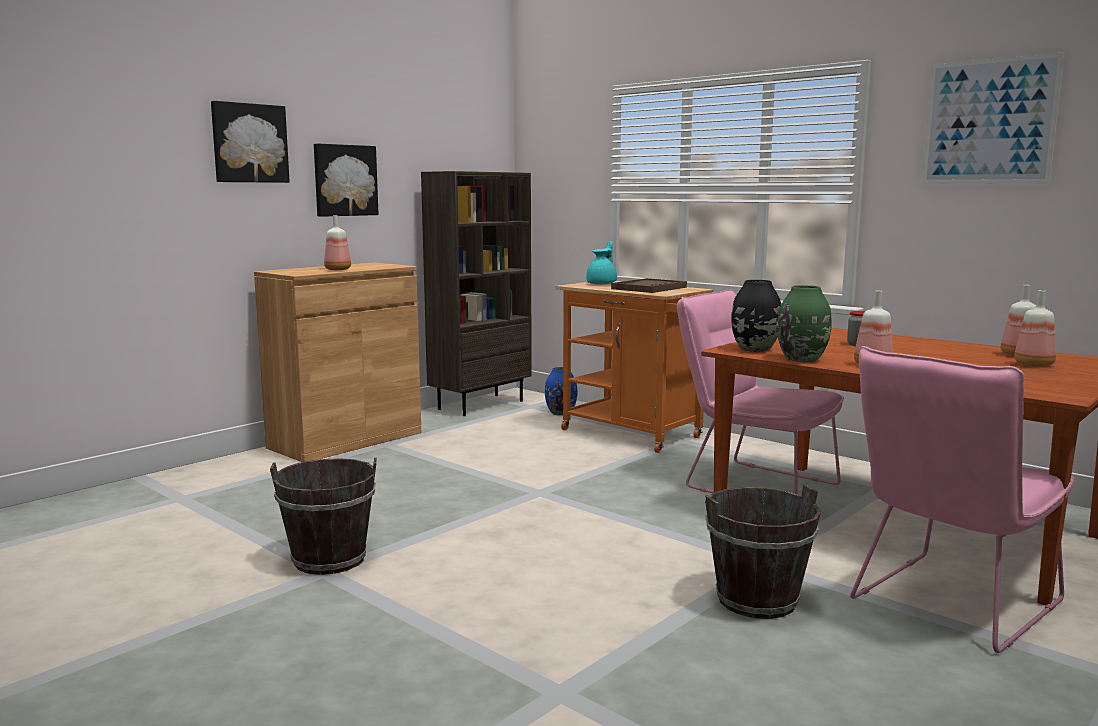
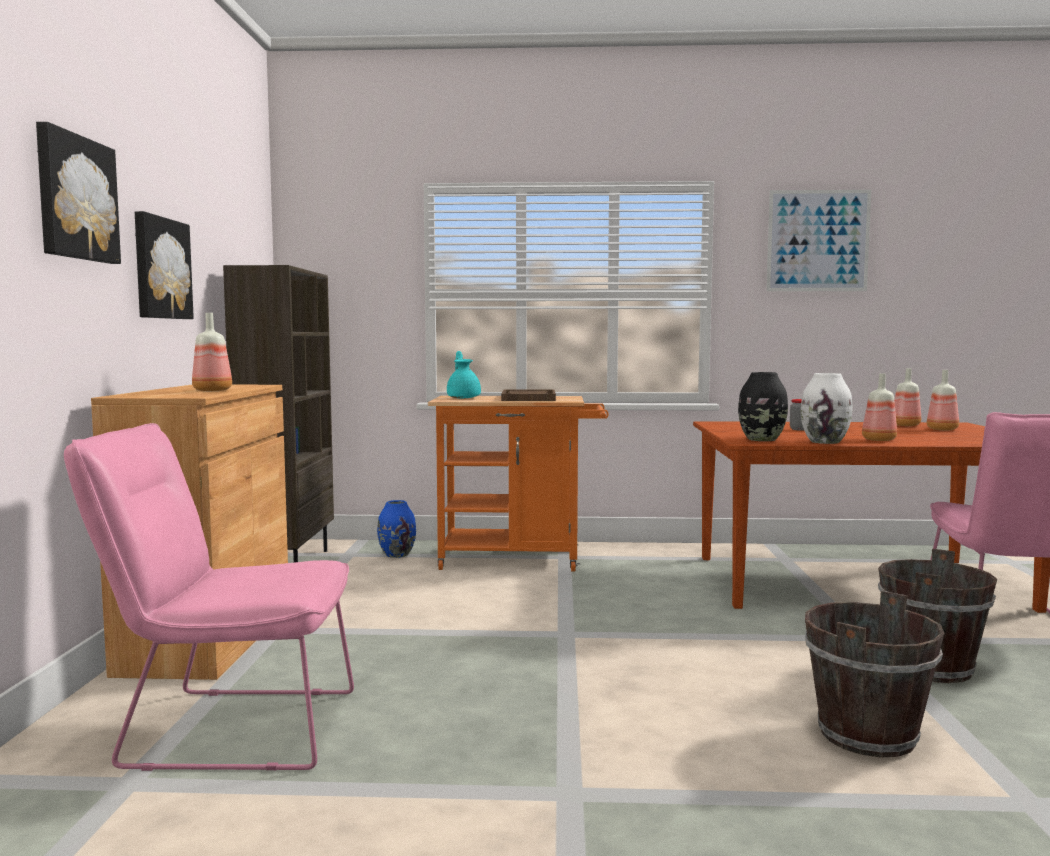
camera: 40 degrees left, 5 degrees down
brown bucket [270,457,377,575] -> brown bucket moved to [805,591,944,757]
pink chair [677,289,844,494] -> pink chair moved to [64,423,354,771]
green vase [777,285,832,362] -> white vase [801,373,853,444]

